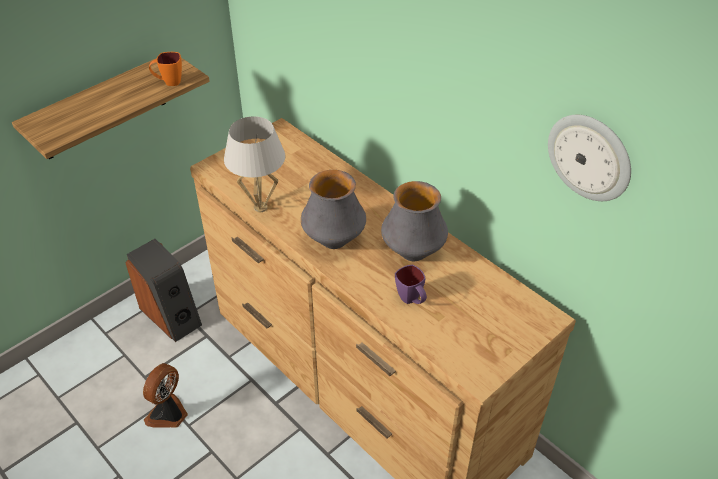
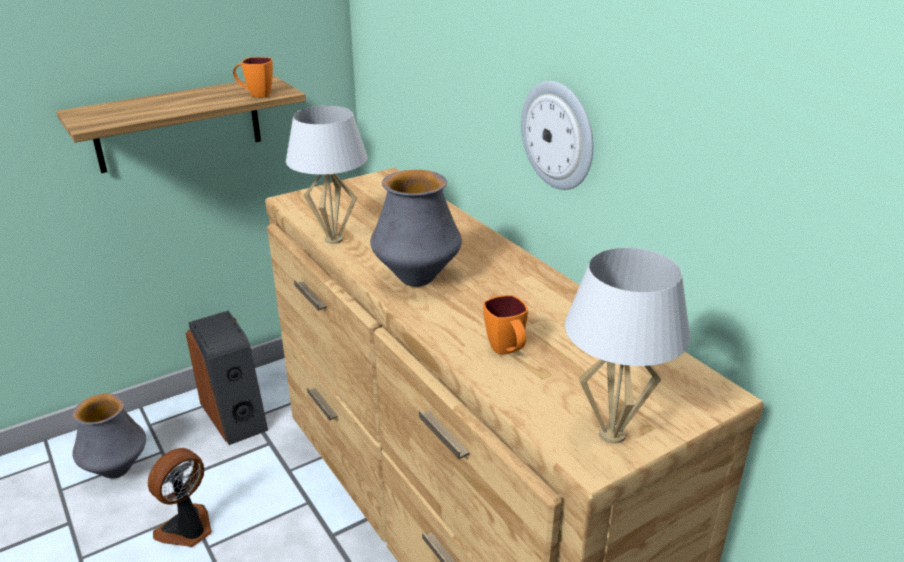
camera: 10 degrees right, 15 degrees down
vase [381,181,448,261] -> vase moved to [72,393,146,479]
purple mug [395,265,427,304] -> orange mug [483,295,528,355]
wall clock [548,115,631,201] -> wall clock moved to [521,81,593,190]
none -> white table lamp [565,248,690,444]

